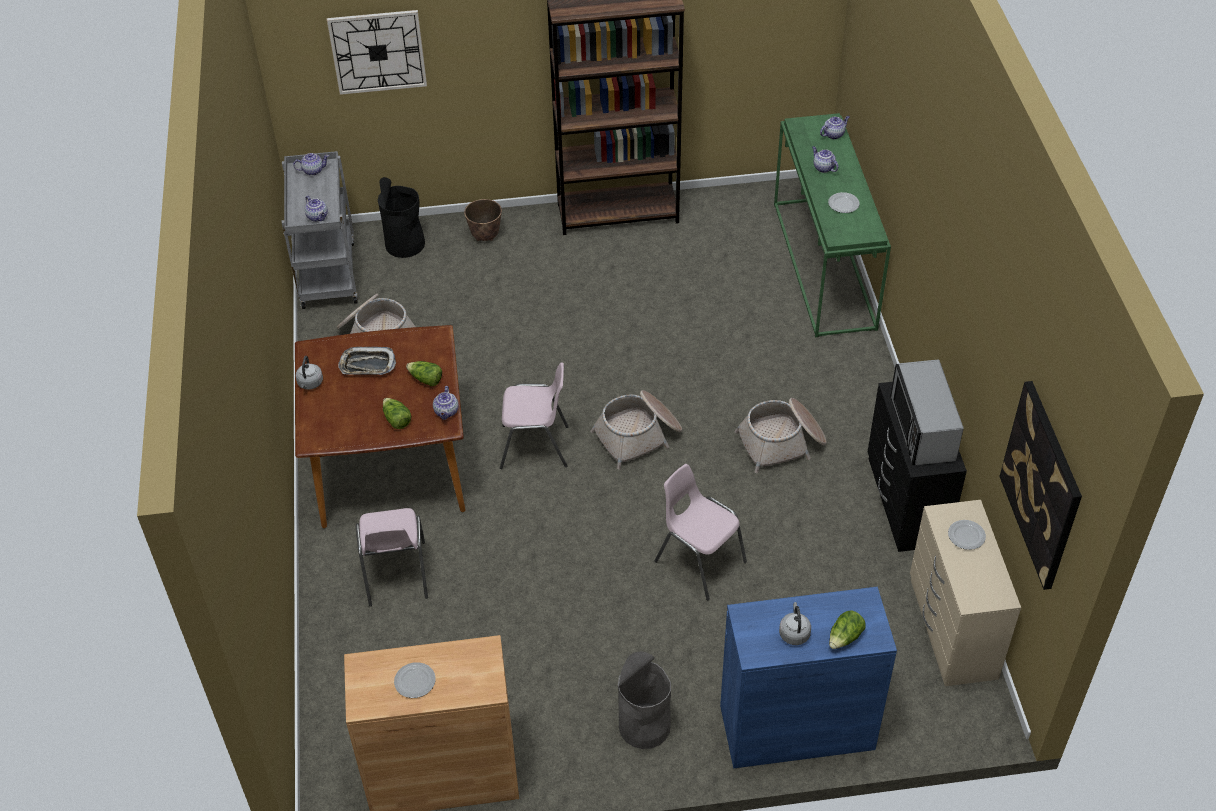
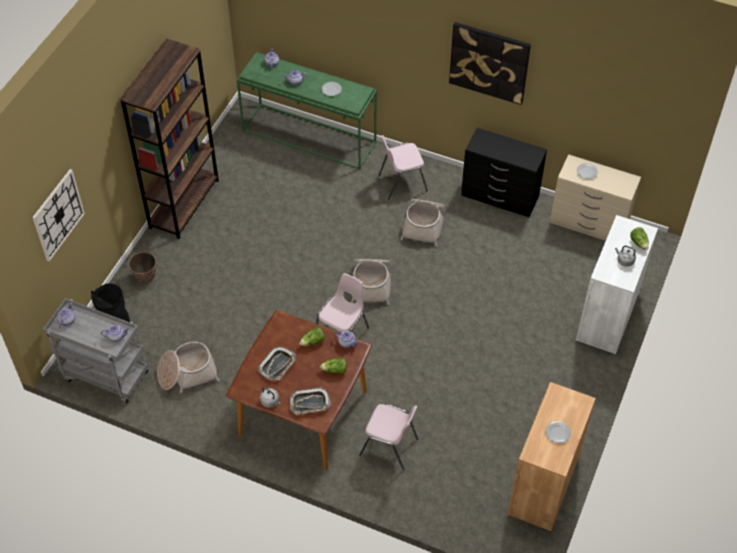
camera: 60 degrees left, 5 degrees up
grey trash can [618,652,671,749] -> none
pink chair [655,464,747,601] -> pink chair moved to [378,135,428,199]
blue cabinet [720,587,897,768] -> white cabinet [576,215,658,354]
microwave [890,360,964,465] -> none
picture [999,381,1082,590] -> picture moved to [449,22,531,105]
none -> tray [289,388,331,415]

